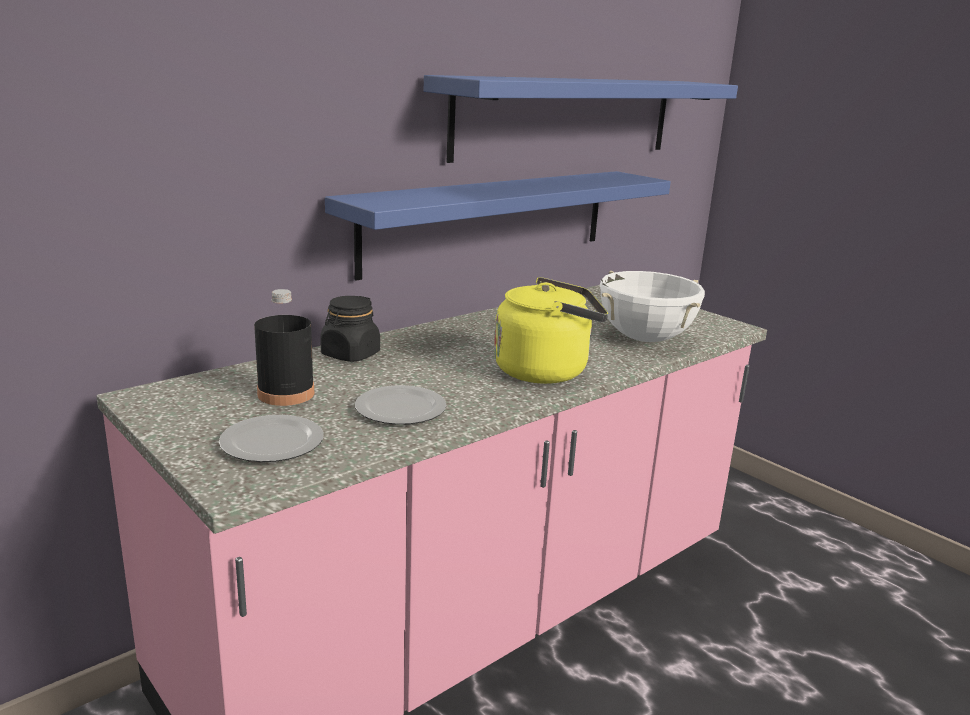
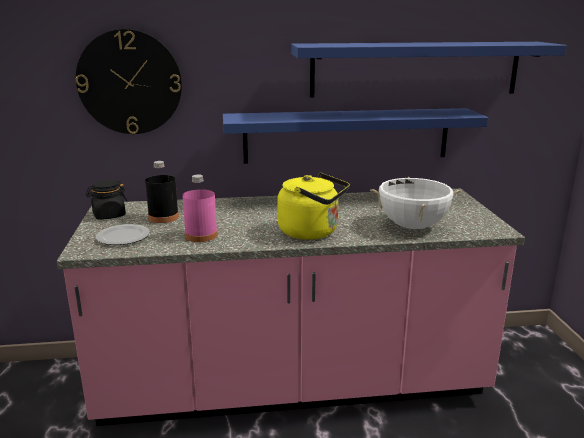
camera: 35 degrees right, 0 degrees up
black jar [320,296,380,362] -> black jar moved to [86,180,127,220]
plate [355,385,446,425] -> pink bottle [182,175,218,242]
none -> wall clock [76,29,182,134]

